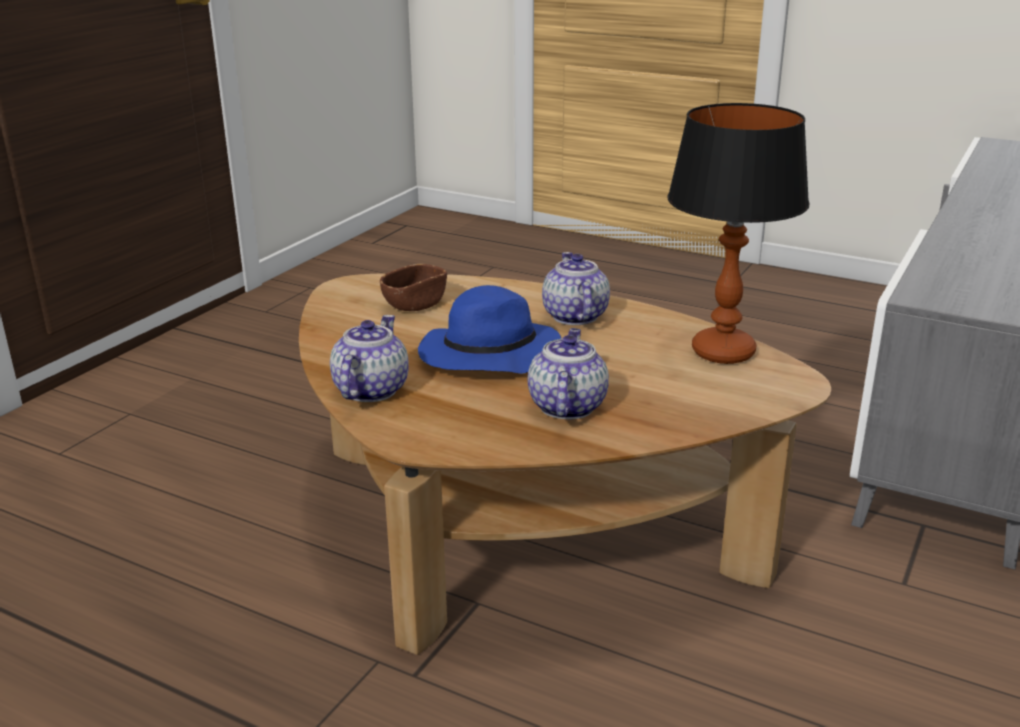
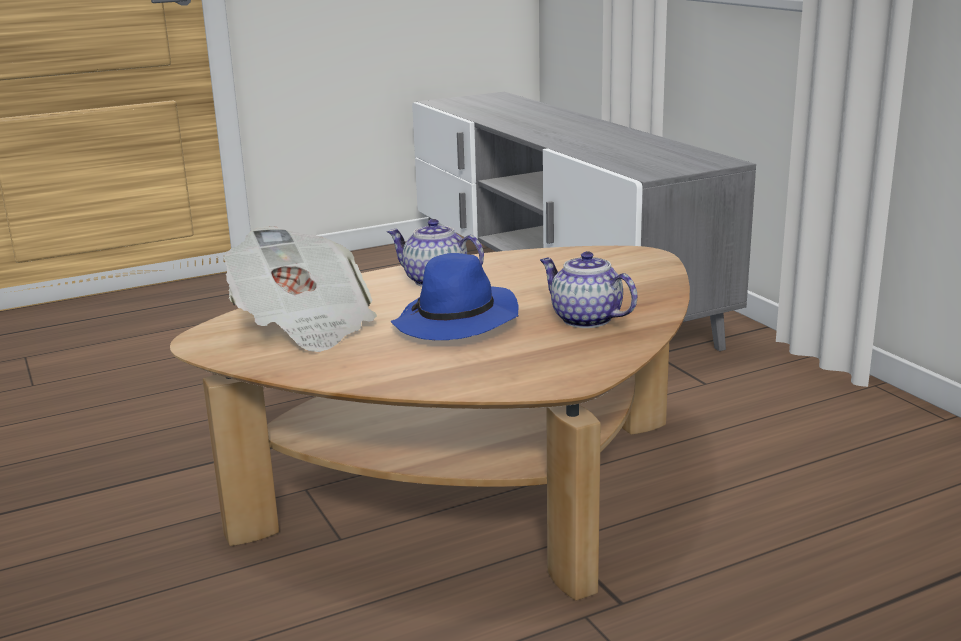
camera: 55 degrees left, 5 degrees down
teapot [330,315,409,402] -> none
brown bowl [380,264,447,311] -> newspaper [224,226,377,352]
table lamp [667,103,809,364] -> none

